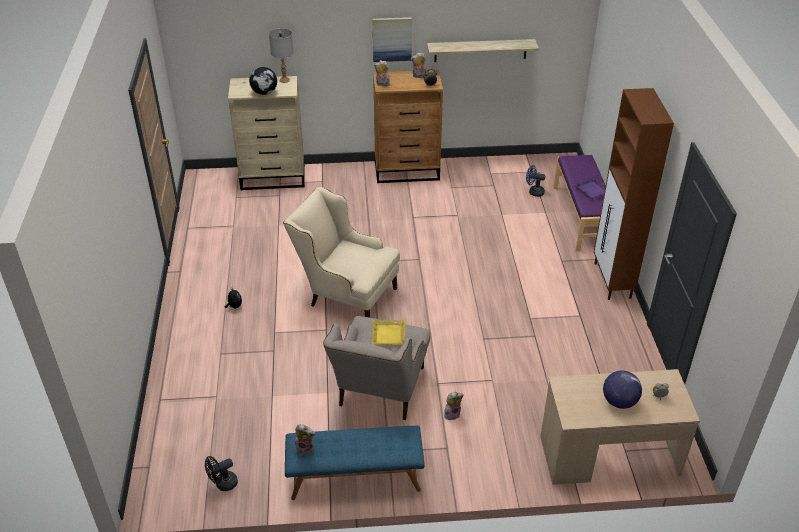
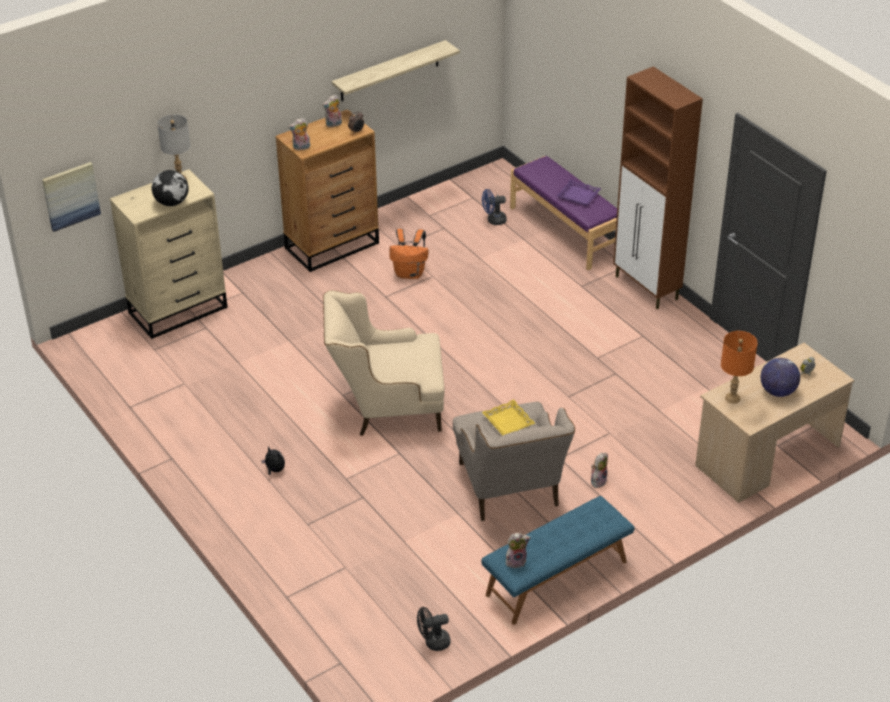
camera: 30 degrees left, 0 degrees up
black fan [205,456,238,491] -> black fan turned 45 degrees clockwise [417,607,450,651]
picture [372,17,412,62] -> picture moved to [42,162,101,232]
none -> orange backpack [389,229,429,279]
none -> orange table lamp [721,331,757,404]

